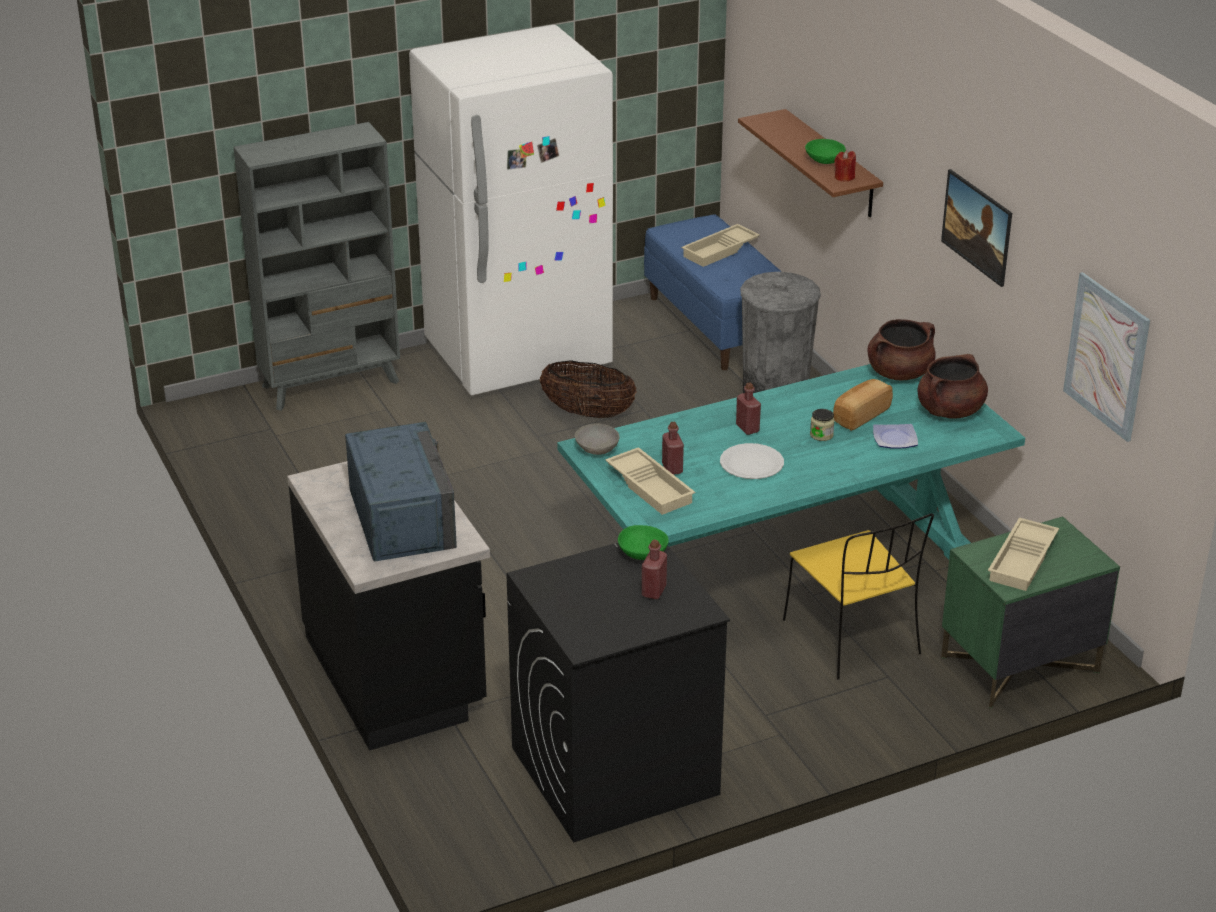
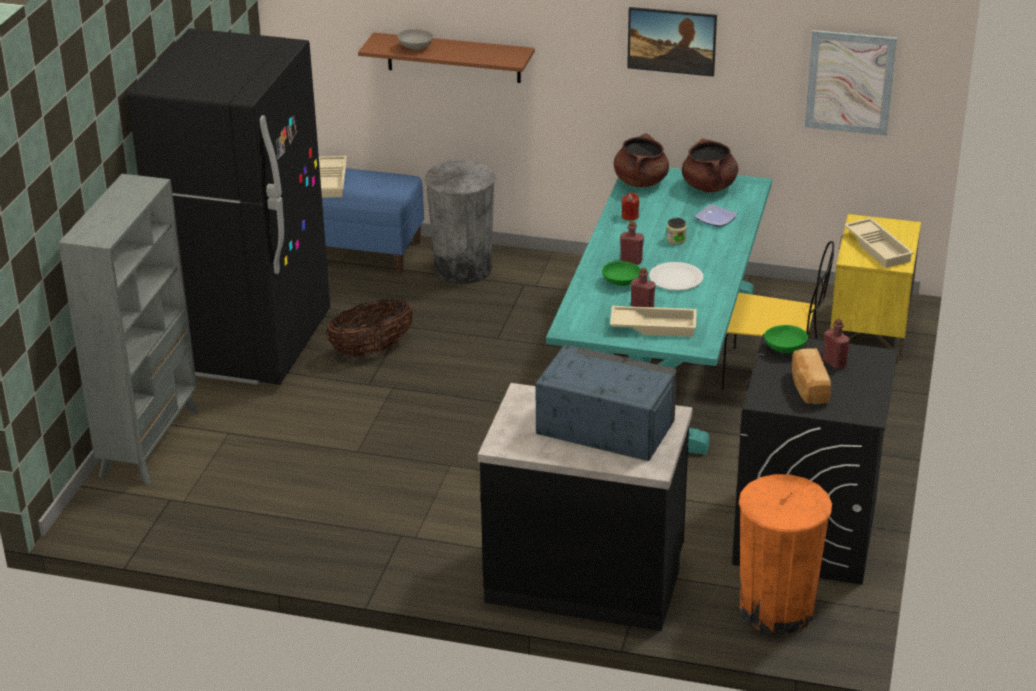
camera: 50 degrees left, 0 degrees up
white fridge [409,25,613,396] -> black fridge [127,28,330,385]
grey bowl [575,424,619,455] -> grey bowl moved to [398,29,433,50]
green bowl [805,139,846,164] -> green bowl moved to [602,261,641,286]
bread [833,379,893,431] -> bread moved to [792,348,831,404]
red candle [834,150,856,181] -> red candle moved to [622,192,639,221]
green nightstand [941,516,1120,709] -> yellow nightstand [830,214,921,362]
none -> orange trash can [739,474,832,635]

